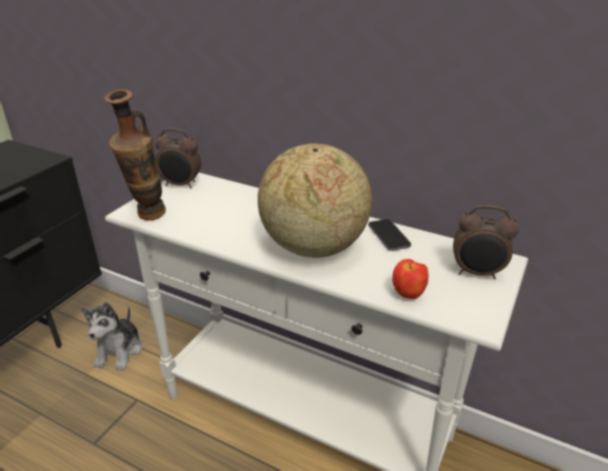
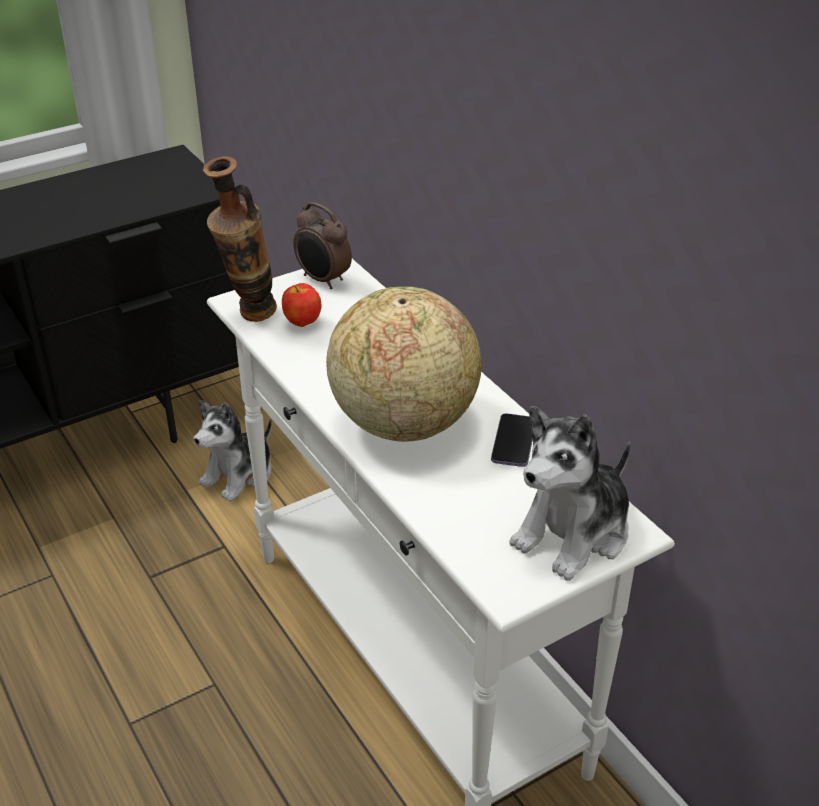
camera: 30 degrees right, 5 degrees up
apple [392,259,428,299] -> apple moved to [282,283,321,327]
alarm clock [453,205,519,279] -> plush toy [509,406,630,581]

